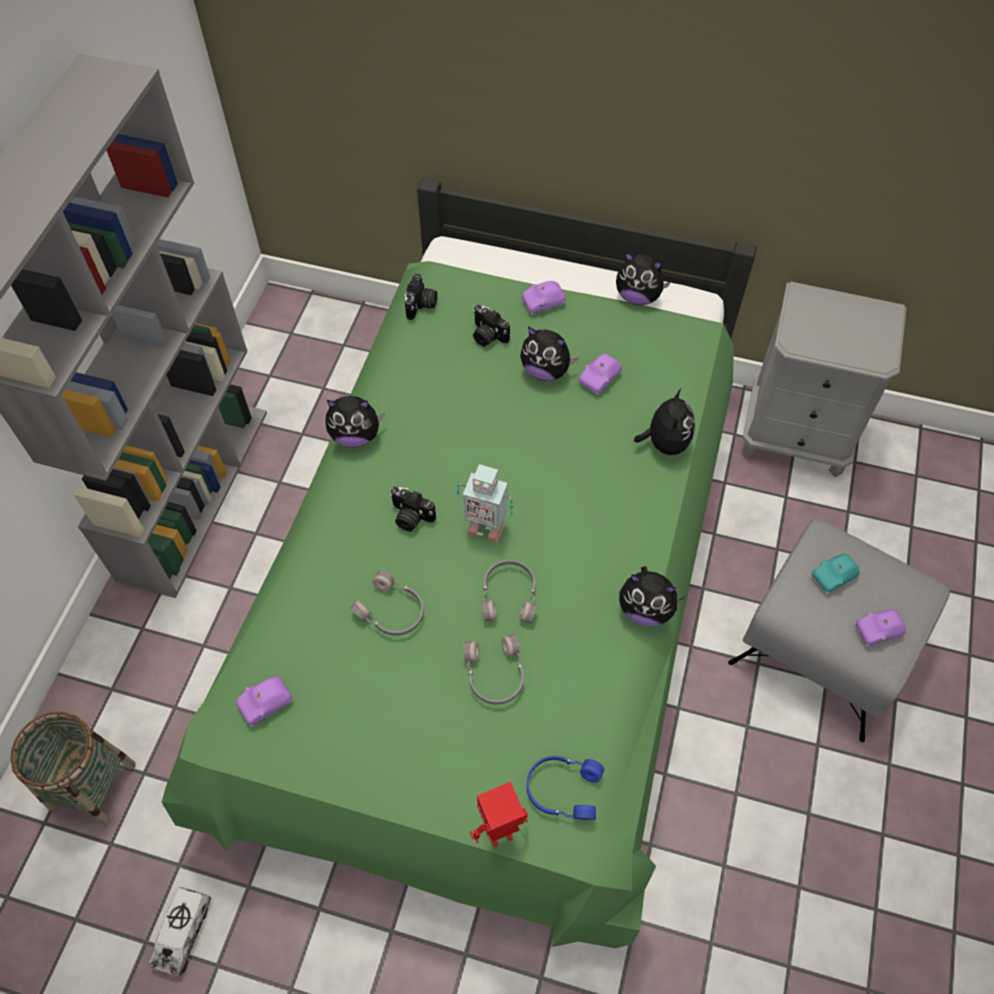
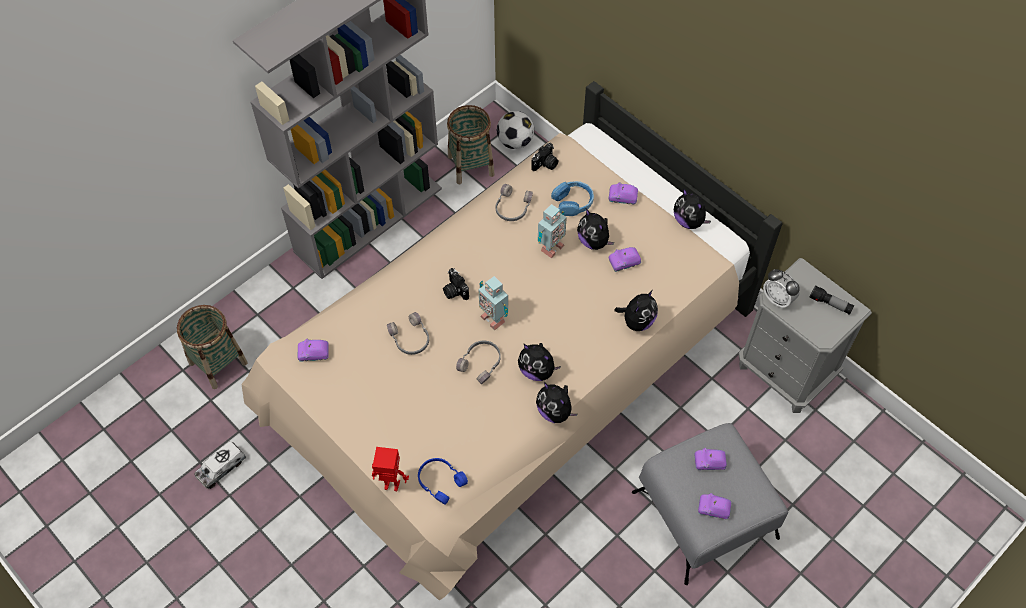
camera: 30 degrees right, 0 degrees up
green bed [162,178,757,948] -> beige bed [241,81,783,601]
plush toy [326,396,385,447] -> plush toy moved to [518,343,561,381]
grey headphones [463,634,524,704] -> grey headphones moved to [496,184,533,221]
camera [473,305,510,347] -> blue headphones [551,181,594,216]
turquoise toy car [811,554,860,594] -> purple toy car [694,448,727,470]
none -> basket [447,105,494,184]
none -> football [497,111,534,149]
none -> toy robot [538,204,567,258]
none -> alarm clock [763,269,800,309]
none -> flashlight [809,285,854,315]

